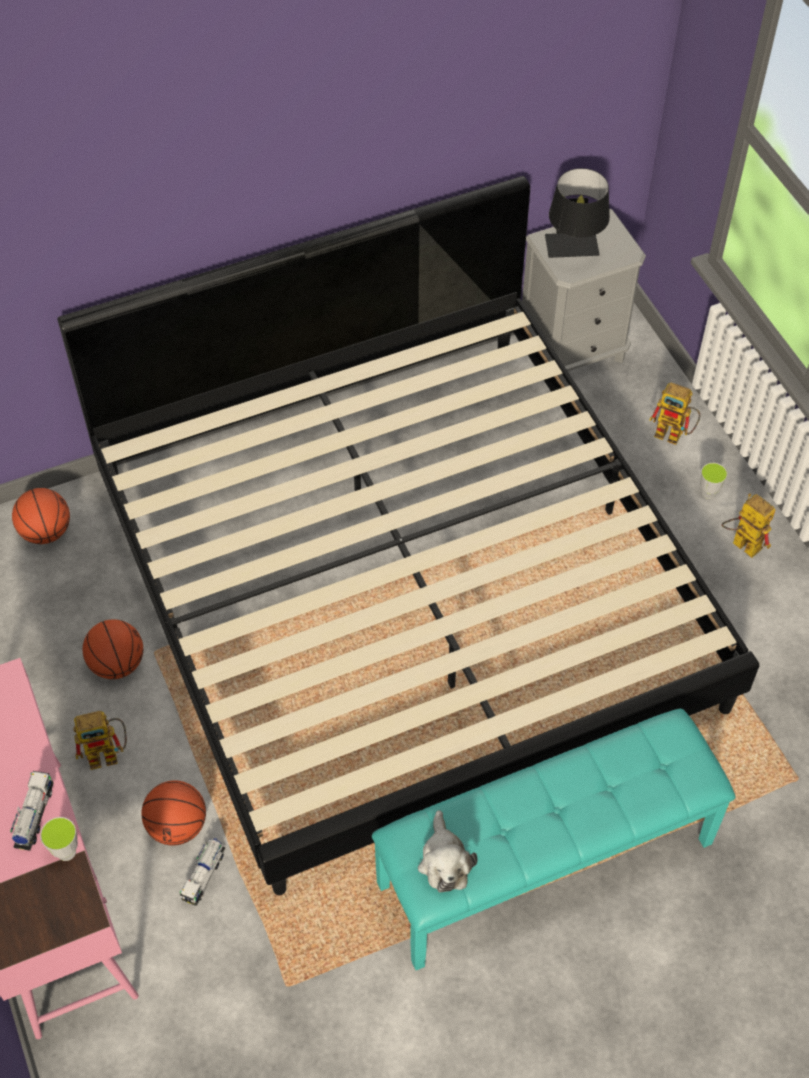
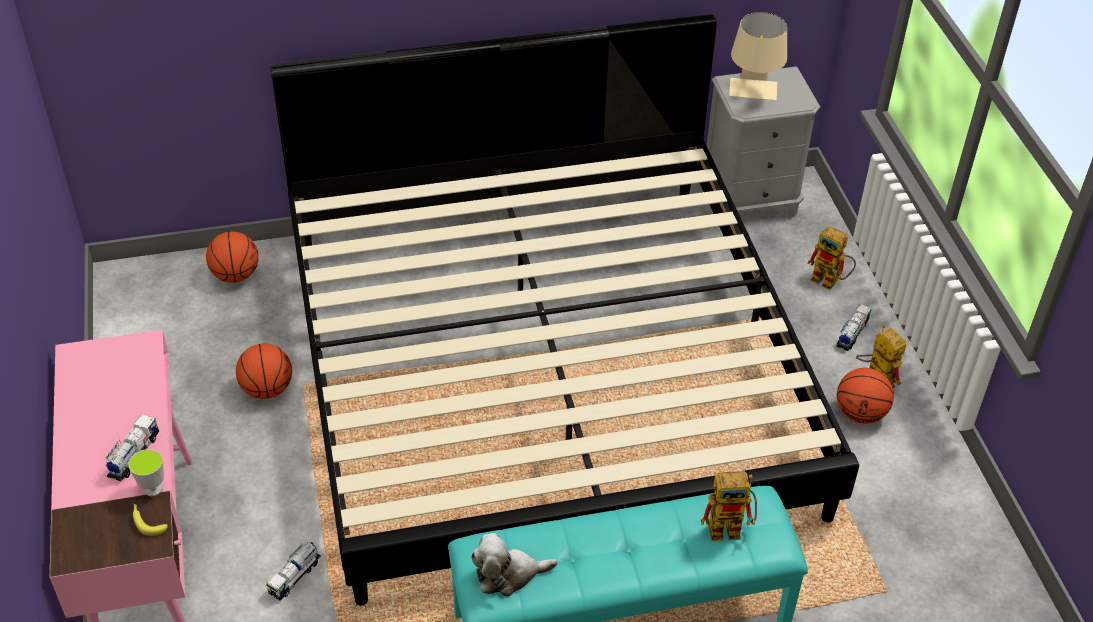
camera: 10 degrees right, 10 degrees down
toy robot [74,711,127,770] -> toy robot moved to [701,471,757,541]
basketball [141,780,206,846] -> basketball moved to [837,368,894,424]
plush toy [418,810,478,892] -> plush toy turned 75 degrees clockwise [471,533,558,597]
black table lamp [545,168,610,258] -> beige table lamp [729,12,787,100]
cup [700,463,727,499] -> toy truck [837,304,871,351]
none -> banana [133,504,167,536]

